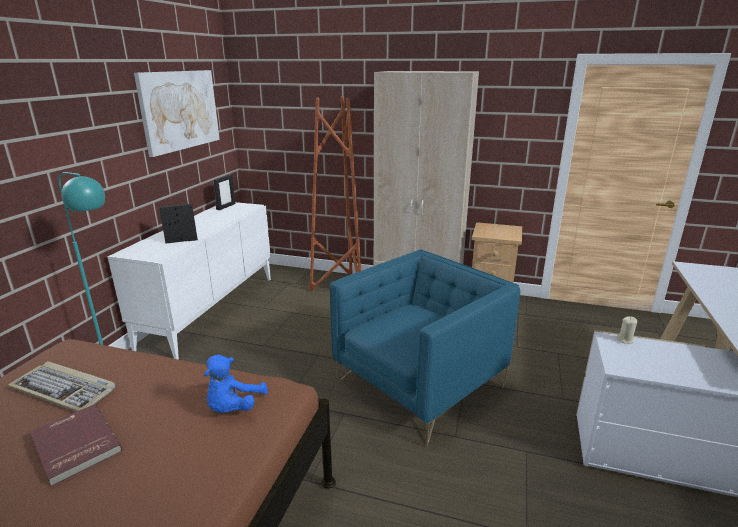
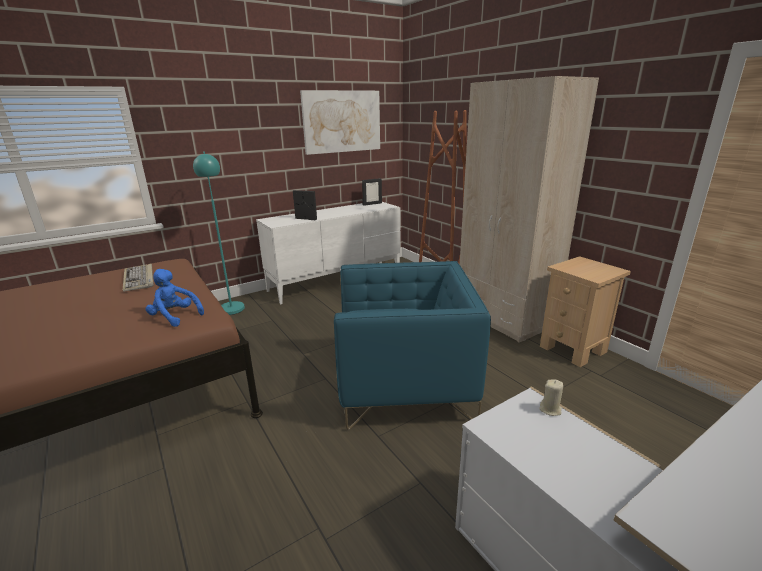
camera: 40 degrees right, 0 degrees up
red book [29,404,122,487] -> none
blue plush toy [204,354,268,413] -> blue plush toy turned 60 degrees clockwise [146,269,204,327]

